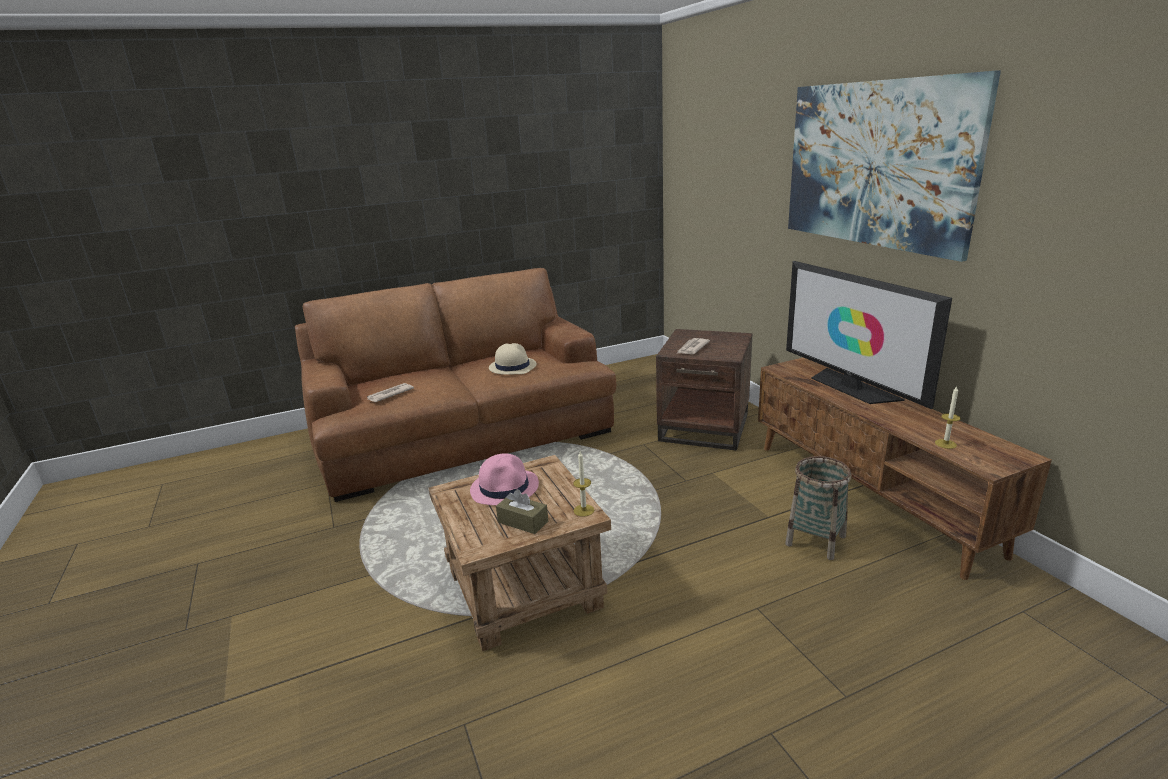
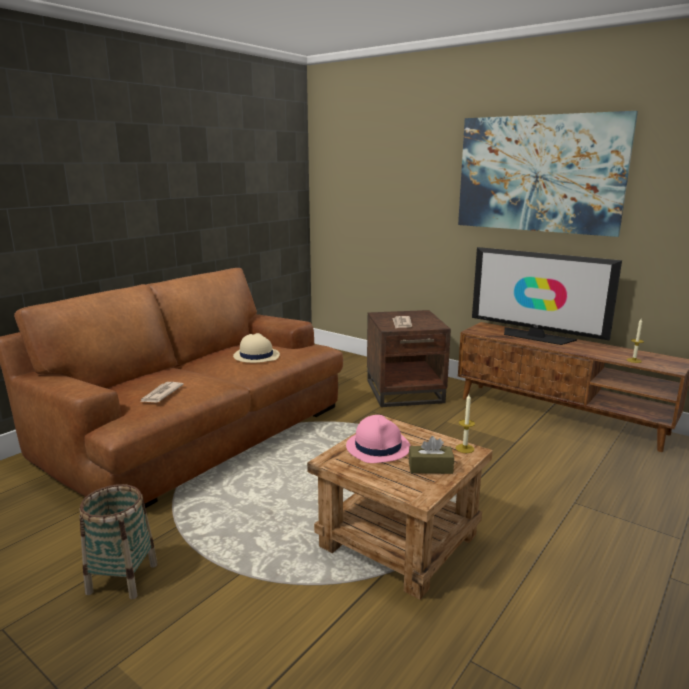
camera: 30 degrees left, 5 degrees down
basket [785,456,852,560] -> basket moved to [79,484,157,599]

